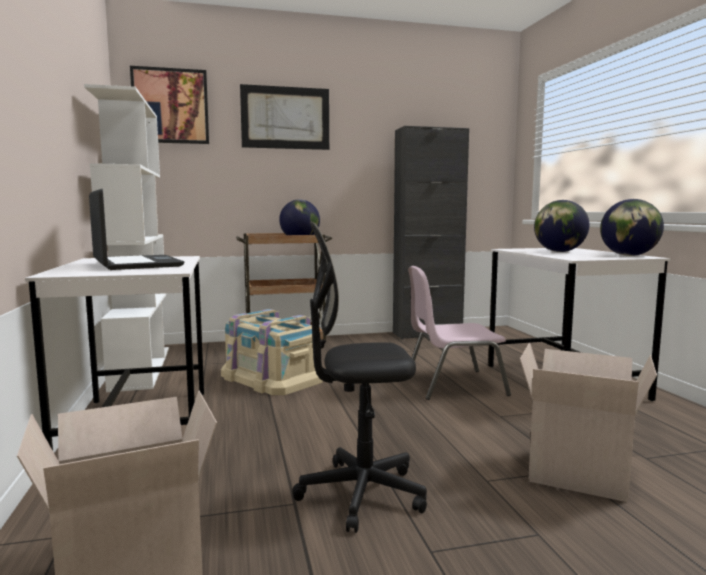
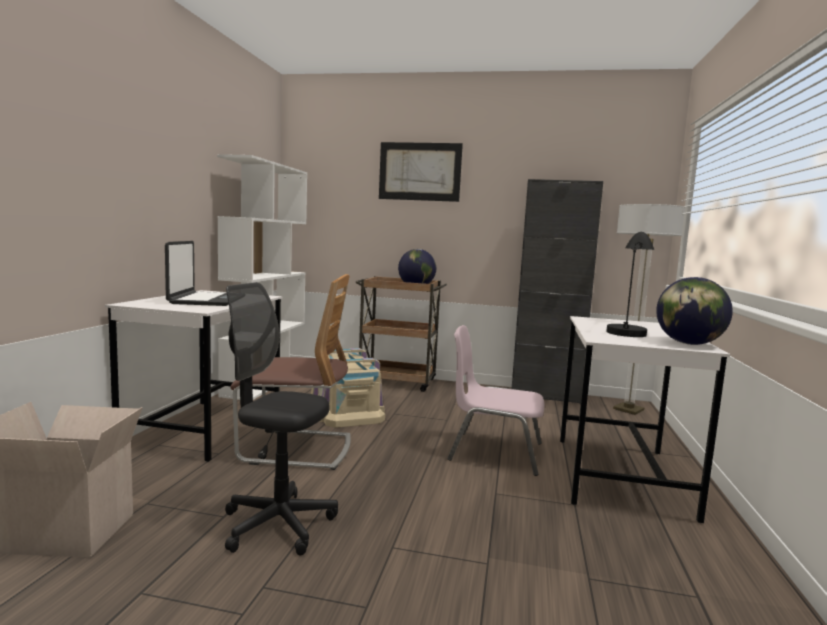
camera: 25 degrees right, 0 degrees up
picture [130,66,209,144] -> none
cardboard box [520,343,657,502] -> none
globe [534,200,589,252] -> black table lamp [606,232,654,337]
none -> chair [230,274,351,470]
none -> floor lamp [613,204,685,415]

